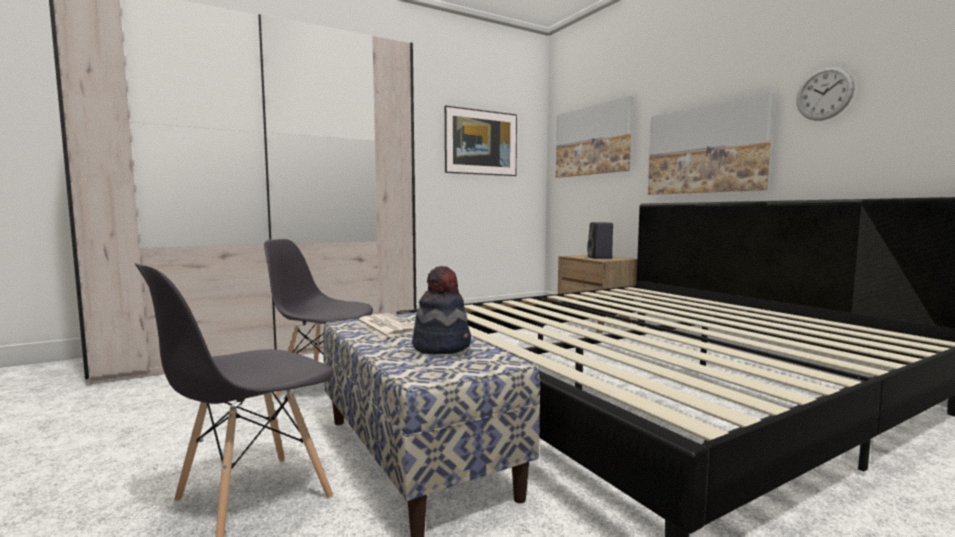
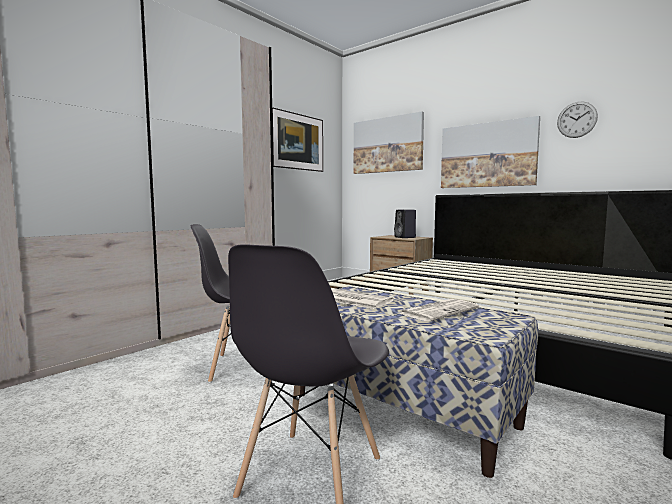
camera: 20 degrees left, 0 degrees up
hat [412,266,471,355] -> newspaper [399,299,479,321]

